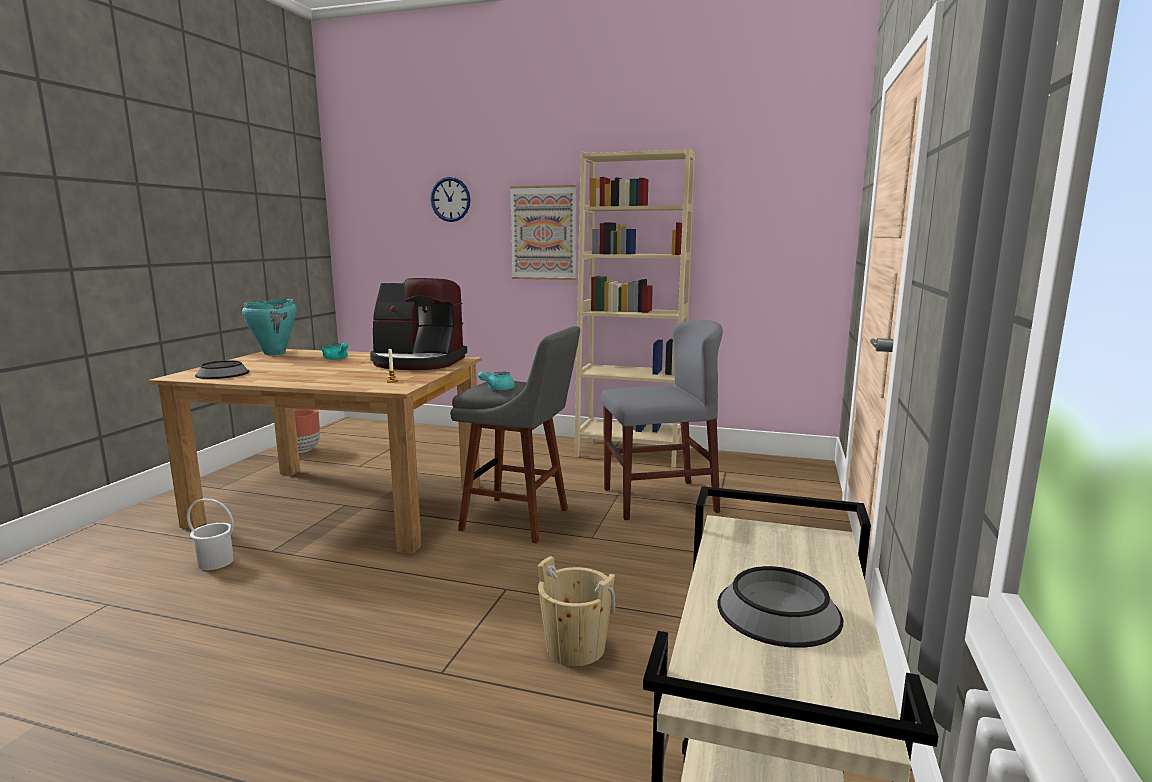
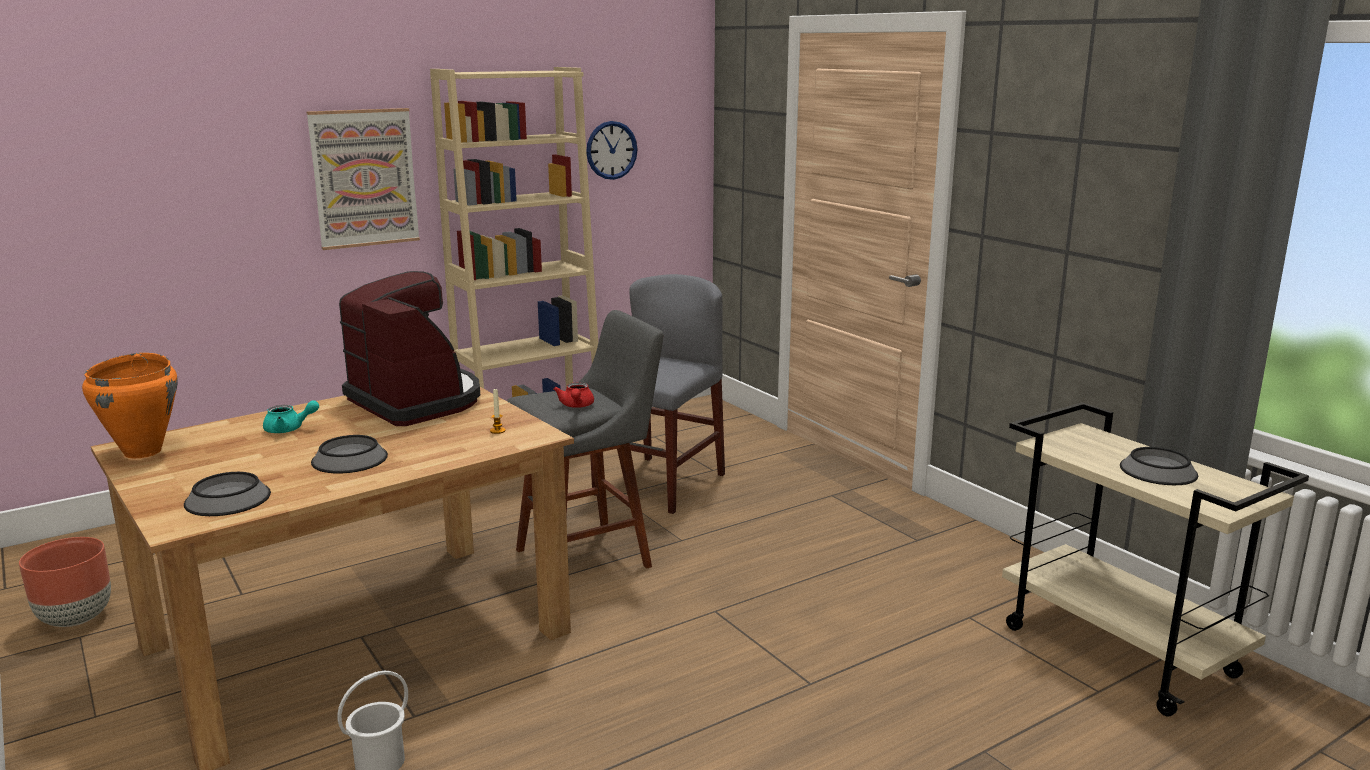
camera: 50 degrees left, 5 degrees up
turquoise cooking pot [242,299,297,355] -> orange cooking pot [82,353,178,458]
coffee machine [370,278,467,370] -> coffee machine turned 90 degrees counterclockwise [339,271,480,426]
wall clock [430,177,470,222] -> wall clock moved to [586,121,638,180]
turquoise teapot [478,371,515,391] -> red teapot [553,382,594,408]
beige bucket [538,556,615,666] -> none
none -> bowl [311,435,388,473]

